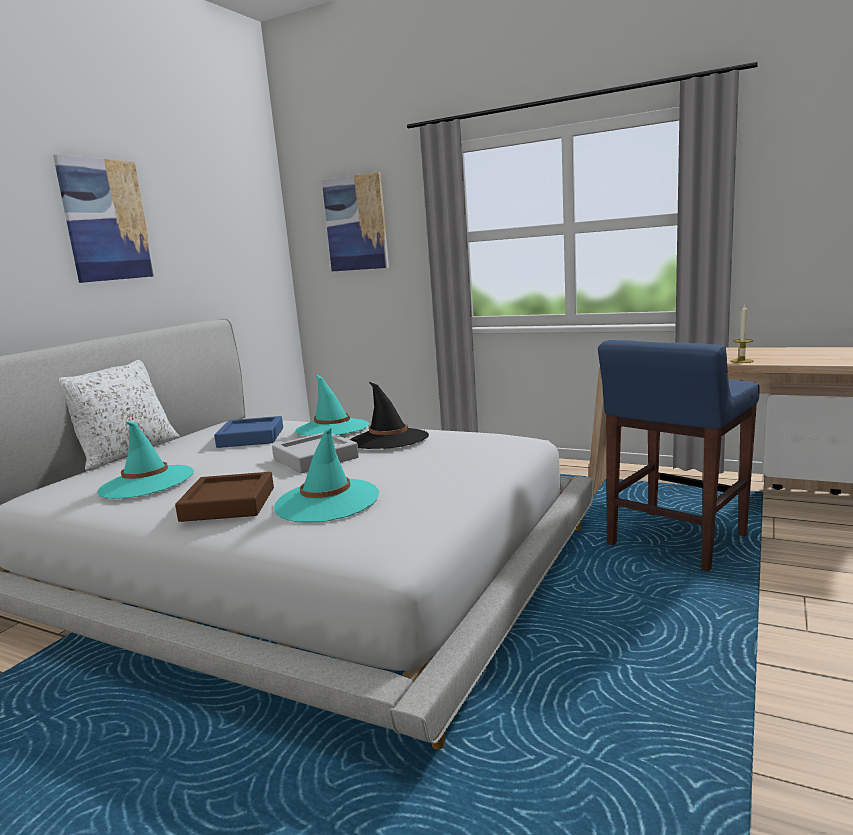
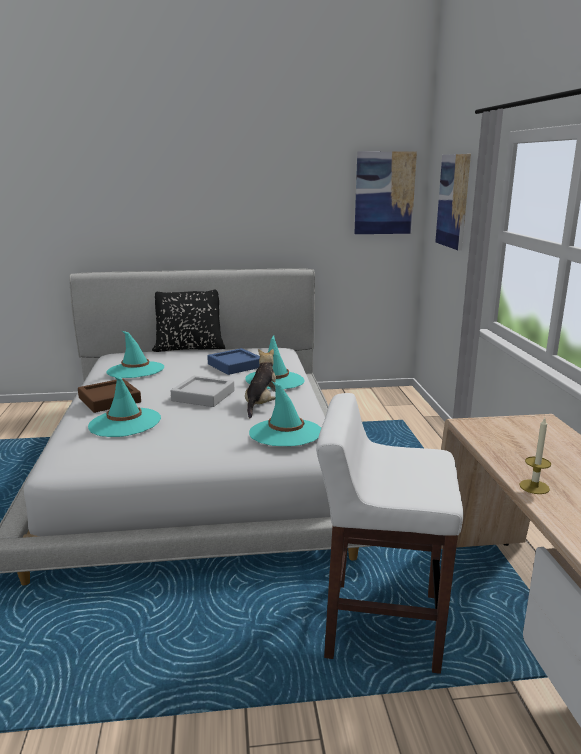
camera: 55 degrees right, 5 degrees up
picture [53,154,155,283] -> picture moved to [354,151,417,234]
white pillow [59,360,180,471] -> black pillow [152,290,225,352]
black hat [350,381,429,449] -> plush toy [245,349,276,418]
blue stool [598,340,760,572] -> white stool [316,393,463,674]
none -> turquoise hat [249,382,321,446]

